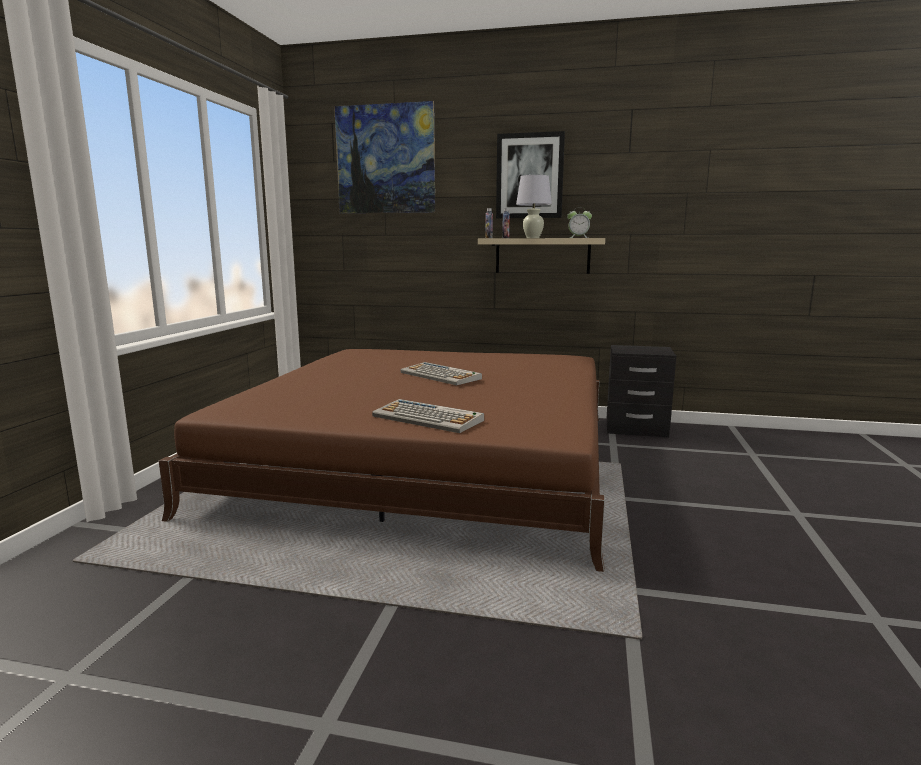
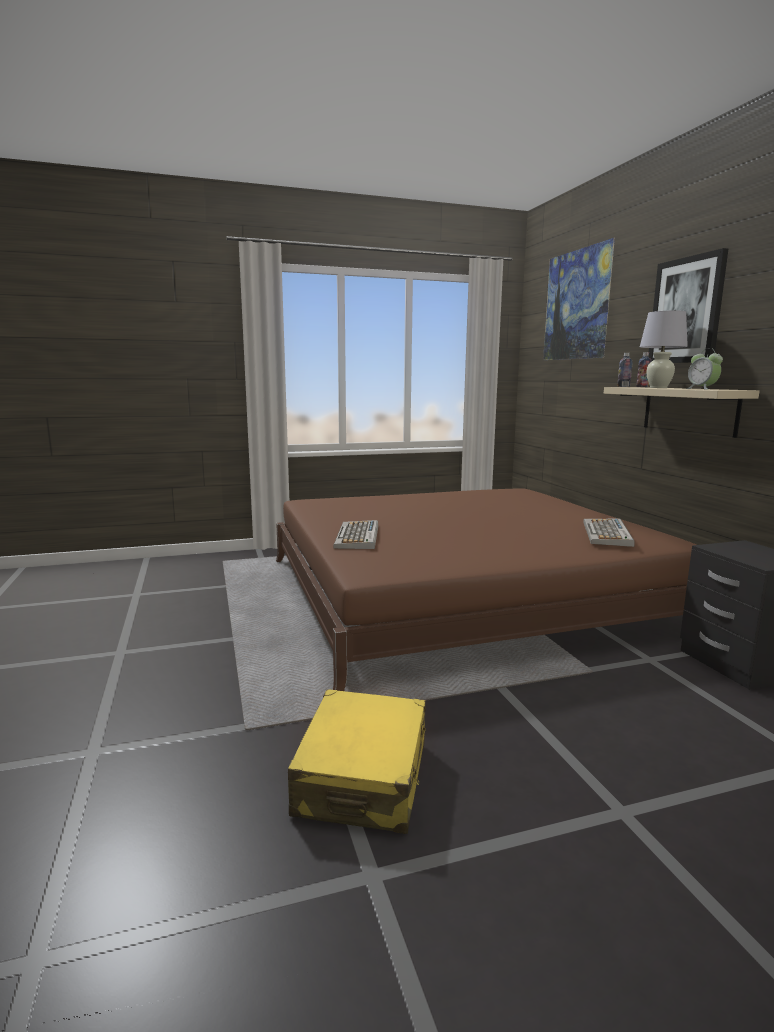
camera: 60 degrees right, 0 degrees up
keyboard [401,362,482,385] -> keyboard moved to [583,519,635,547]
none -> yellow suitcase [288,689,426,834]

